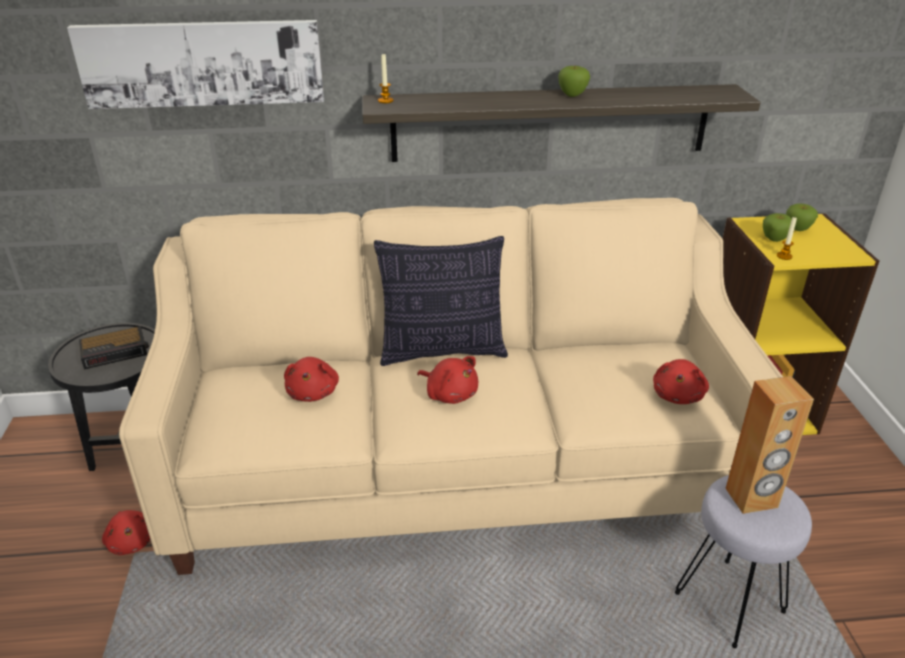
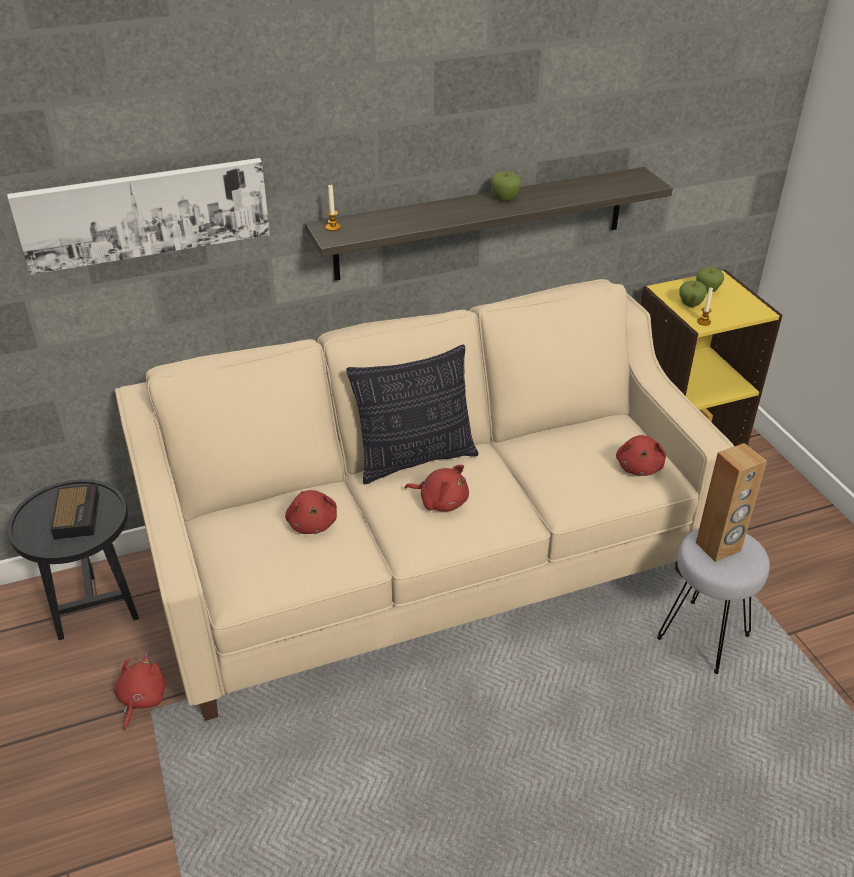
camera: 15 degrees left, 5 degrees up
alarm clock [79,326,149,369] -> alarm clock turned 60 degrees counterclockwise [51,484,100,539]
red plush toy [102,510,151,555] -> red plush toy turned 120 degrees counterclockwise [114,654,166,731]

